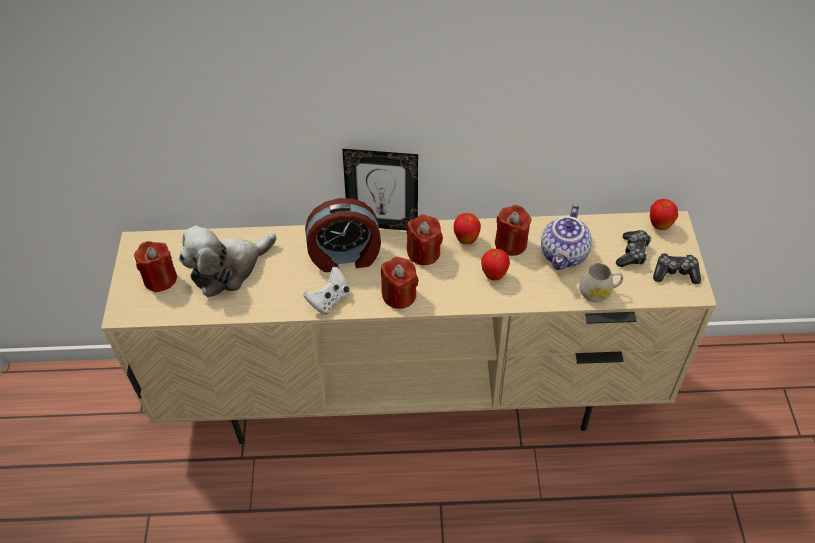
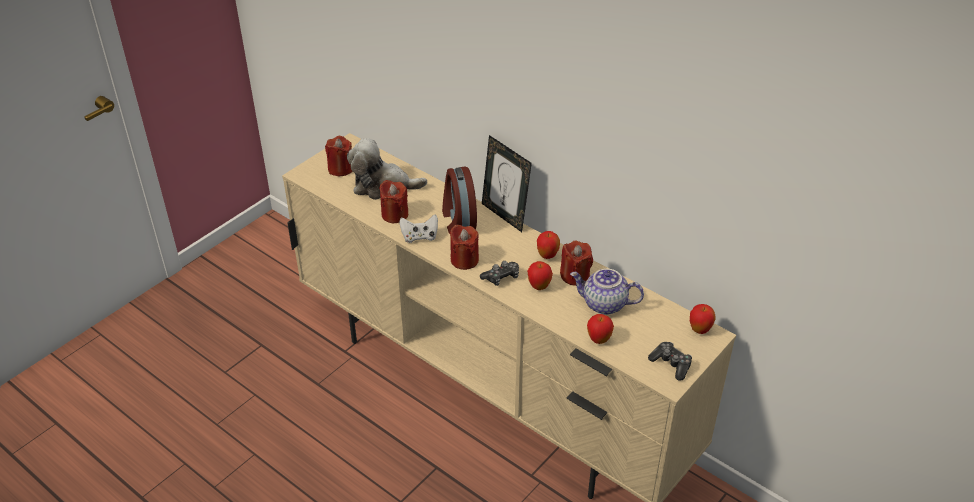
camera: 40 degrees right, 10 degrees down
alarm clock [305,198,381,272] -> alarm clock turned 45 degrees clockwise [442,167,477,234]
red candle [407,215,443,265] -> red candle moved to [379,180,408,223]
teapot [541,204,592,270] -> teapot turned 45 degrees clockwise [570,269,644,315]
white mug [580,263,623,302] -> apple [587,314,614,344]
game controller [616,230,652,267] -> game controller moved to [480,261,519,286]

